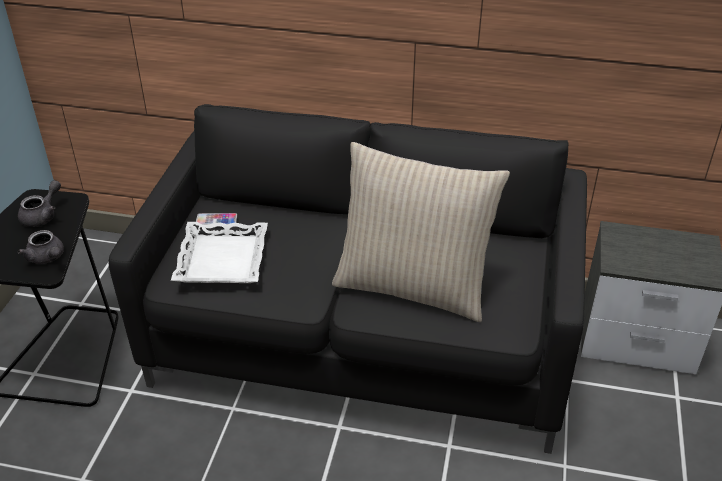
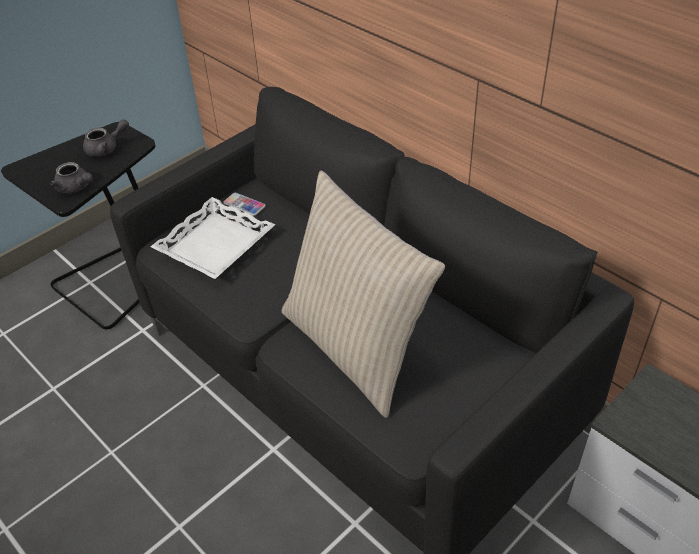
camera: 35 degrees right, 5 degrees up
grey teapot [18,230,64,264] -> grey teapot turned 45 degrees counterclockwise [50,162,93,193]

